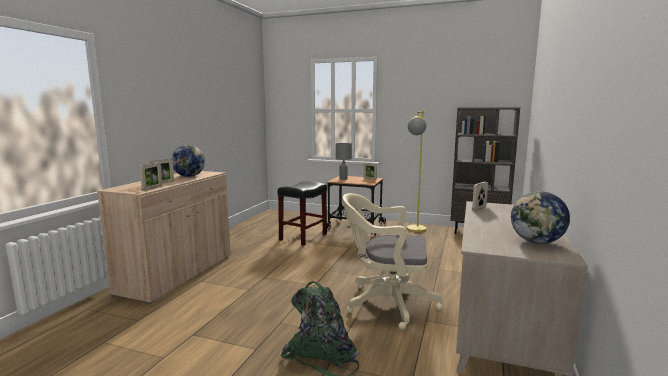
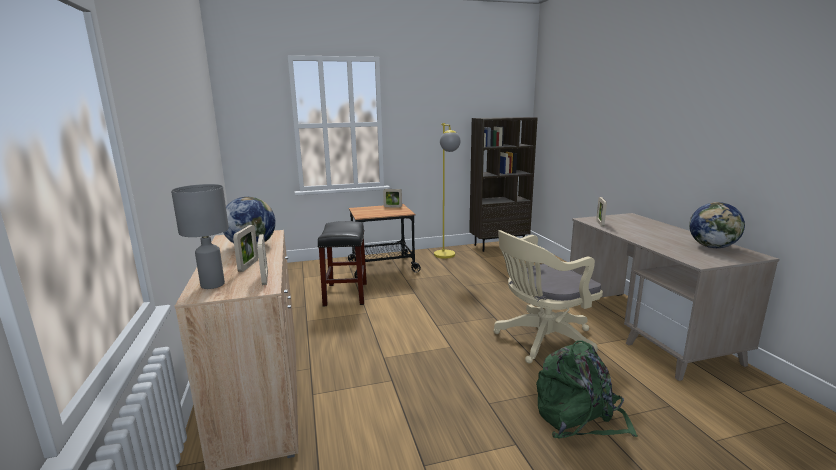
camera: 35 degrees left, 5 degrees up
grey table lamp [336,143,352,180] -> grey table lamp moved to [171,184,229,289]

